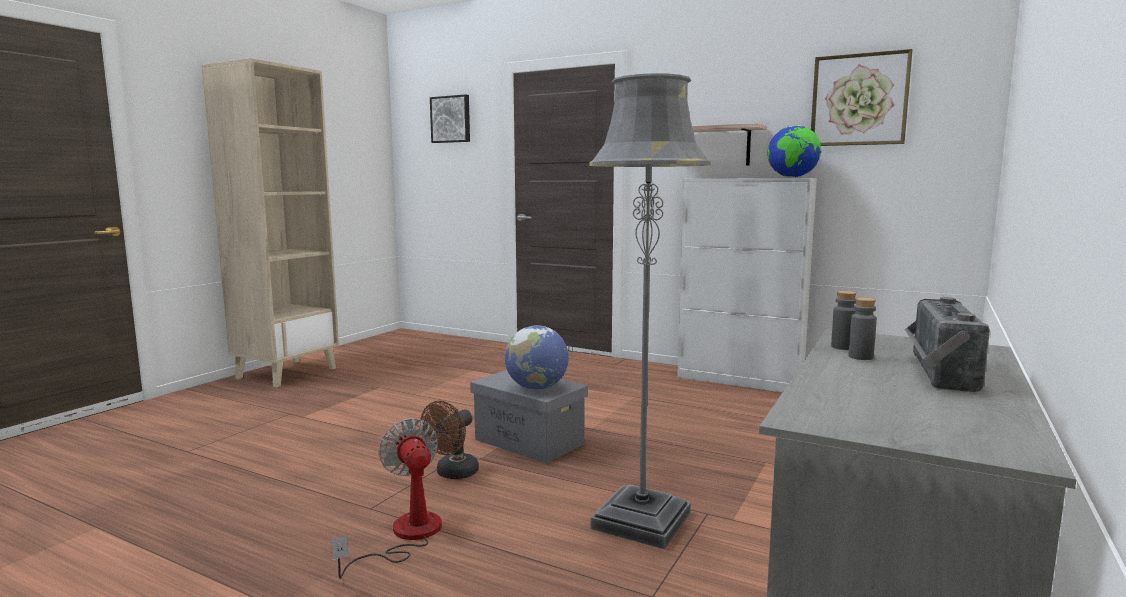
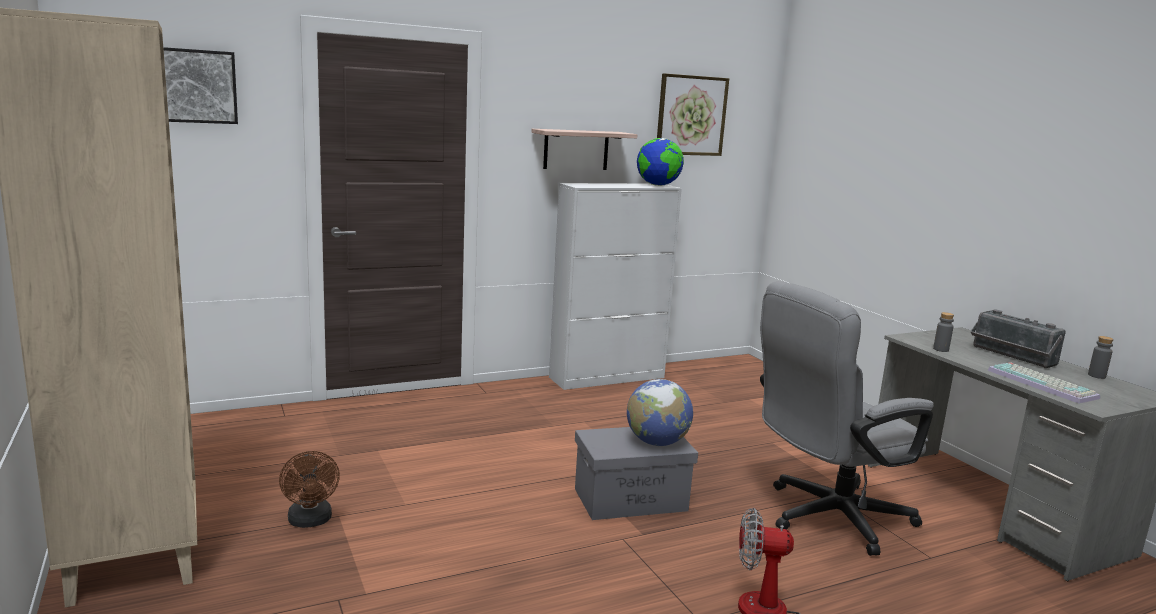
camera: 55 degrees left, 5 degrees up
brown fan [420,401,479,479] -> brown fan moved to [279,451,340,528]
grey floor lamp [589,73,711,549] -> grey office chair [760,281,934,556]
grey bottle [848,297,877,360] -> grey bottle moved to [1088,336,1114,379]
none -> keyboard [988,362,1100,404]

